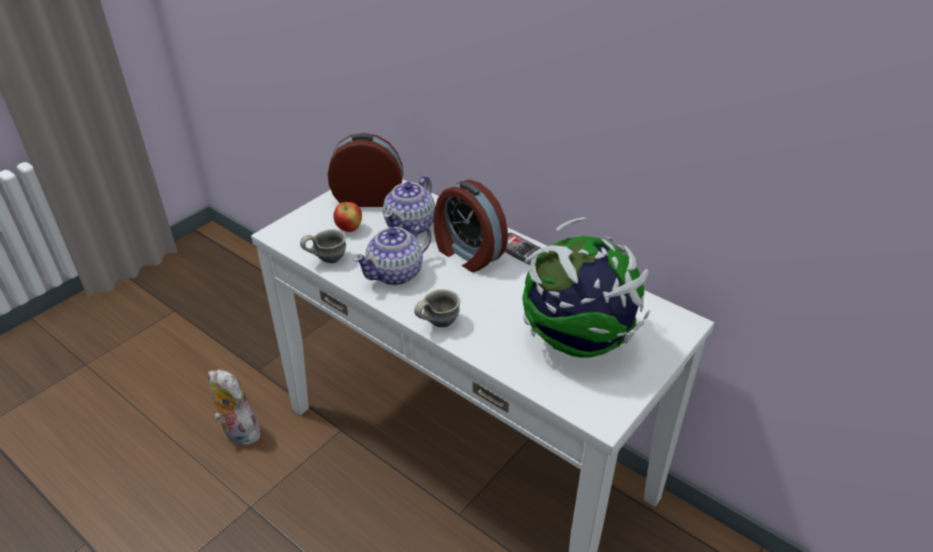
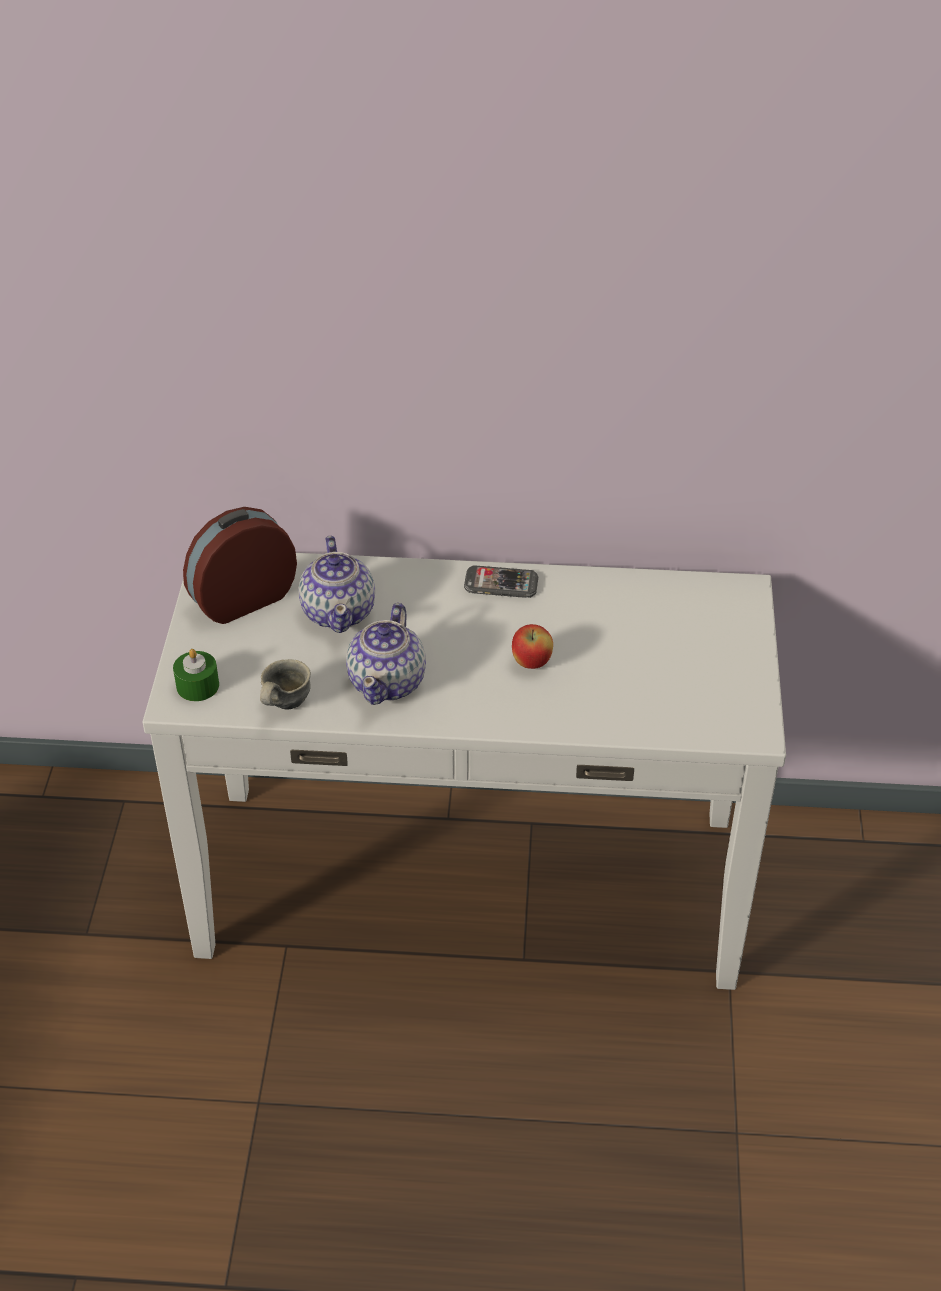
camera: 35 degrees left, 5 degrees up
plush toy [208,369,261,446] -> none
apple [333,202,362,232] -> apple moved to [512,624,553,669]
grey mug [414,289,460,327] -> none
alarm clock [433,180,508,272] -> none
globe [522,218,651,357] -> none
none -> green candle [173,649,219,701]

